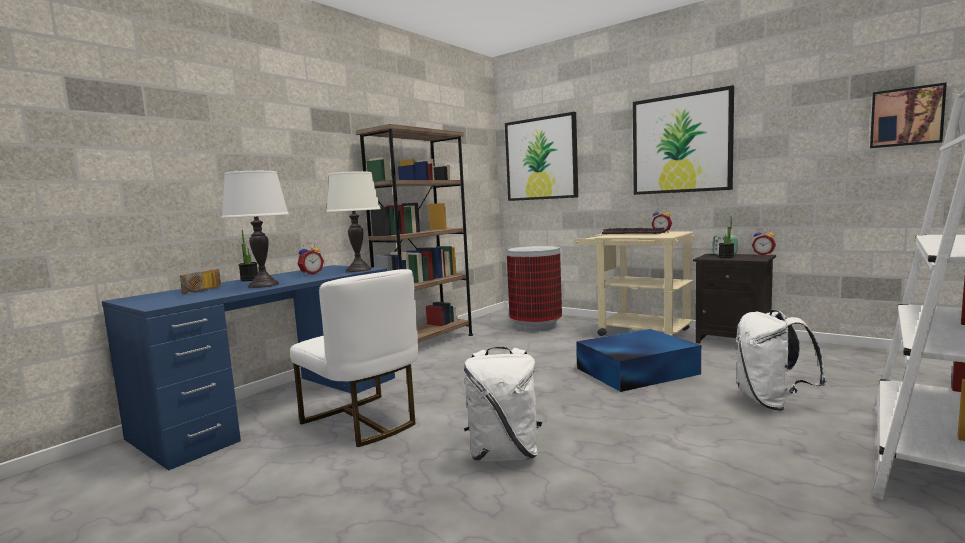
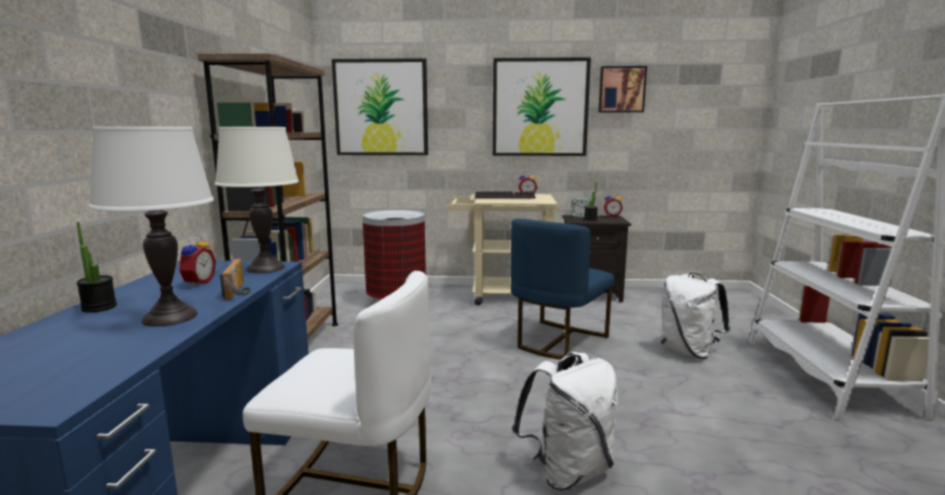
camera: 35 degrees left, 5 degrees up
radio [180,269,221,294] -> radio moved to [220,259,251,300]
blue storage box [576,329,701,392] -> blue chair [511,219,614,360]
picture [870,82,947,148] -> picture moved to [598,66,647,112]

